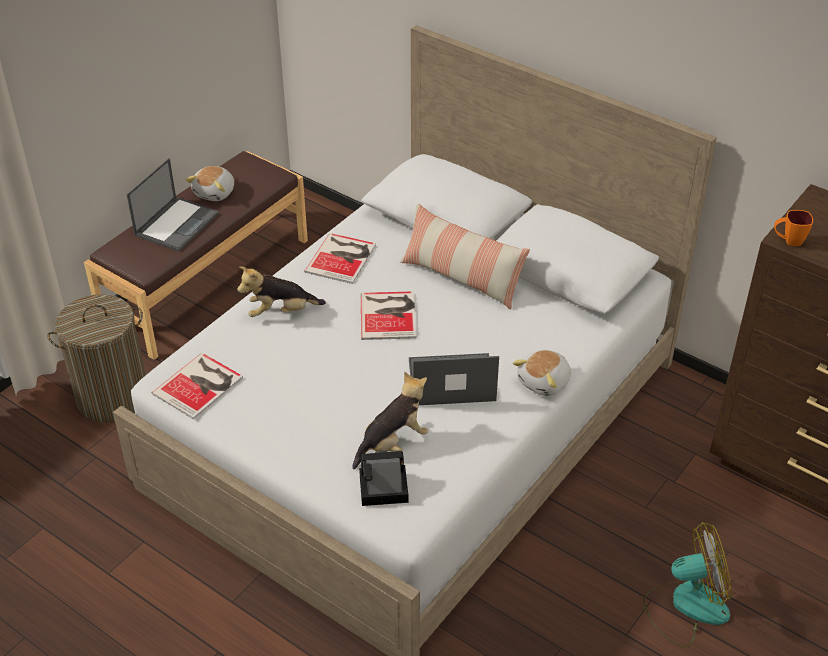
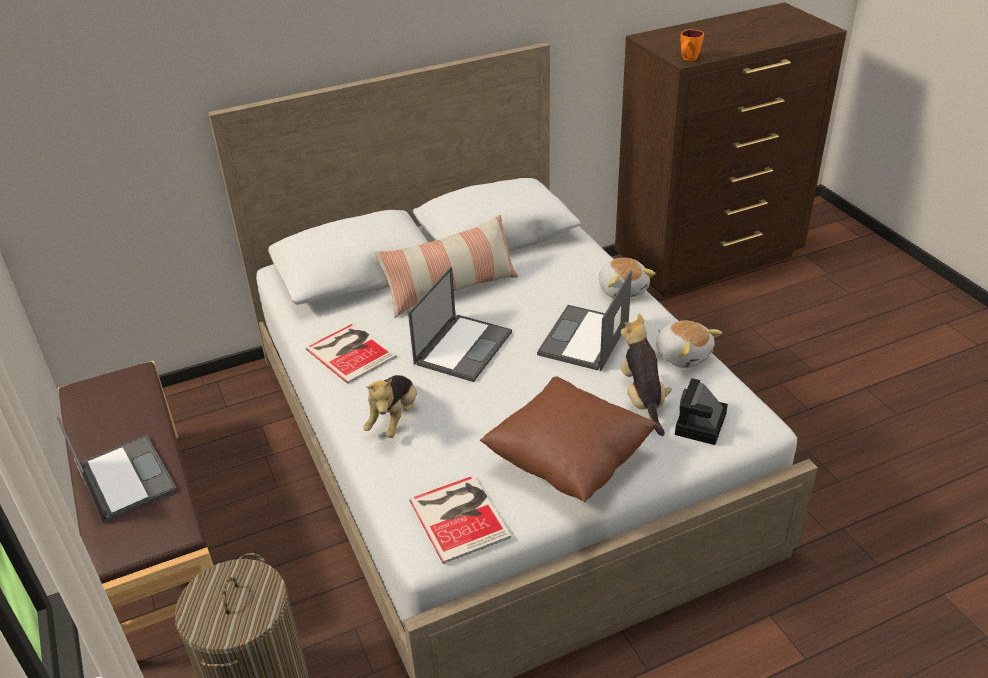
camera: 60 degrees left, 5 degrees down
plush toy [186,166,234,201] -> plush toy moved to [656,321,722,368]
book [361,291,416,340] -> laptop [408,267,512,382]
fan [643,522,732,647] -> none
none -> brown pillow [480,376,658,503]

